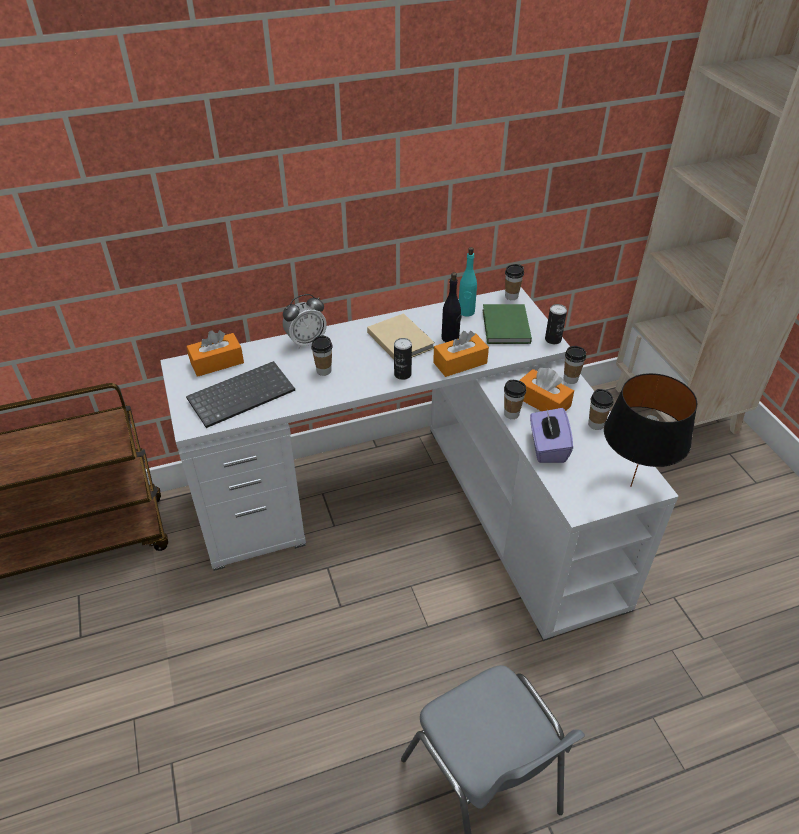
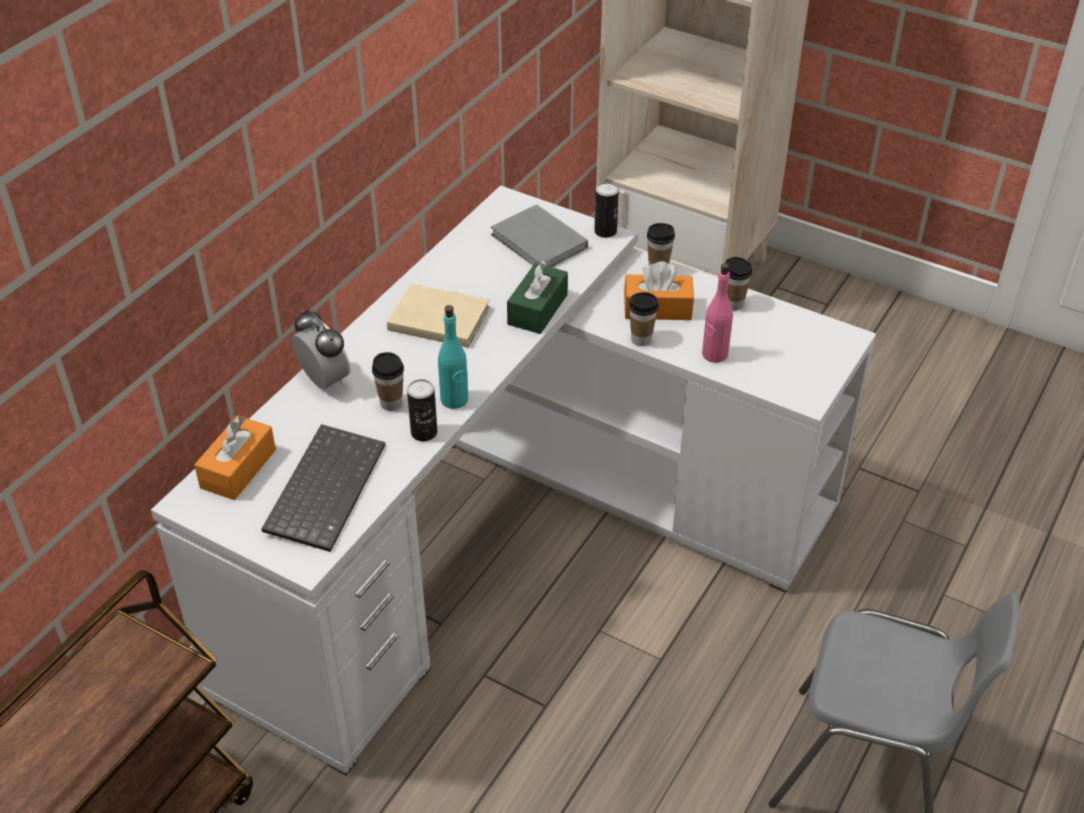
camera: 40 degrees left, 0 degrees up
alarm clock [283,294,327,349] -> alarm clock turned 60 degrees counterclockwise [292,310,351,389]
can [394,338,412,380] -> can moved to [407,379,437,441]
orange tissue box [433,331,489,377] -> green tissue box [507,260,568,334]
black bottle [442,272,461,342] -> none
turquoise bottle [459,247,477,317] -> turquoise bottle moved to [438,305,468,409]
green book [483,304,532,344] -> grey book [491,204,588,267]
cup [505,264,524,300] -> none
purple tissue box [530,408,573,463] -> pink bottle [702,263,733,363]
black table lamp [604,373,697,487] -> none

